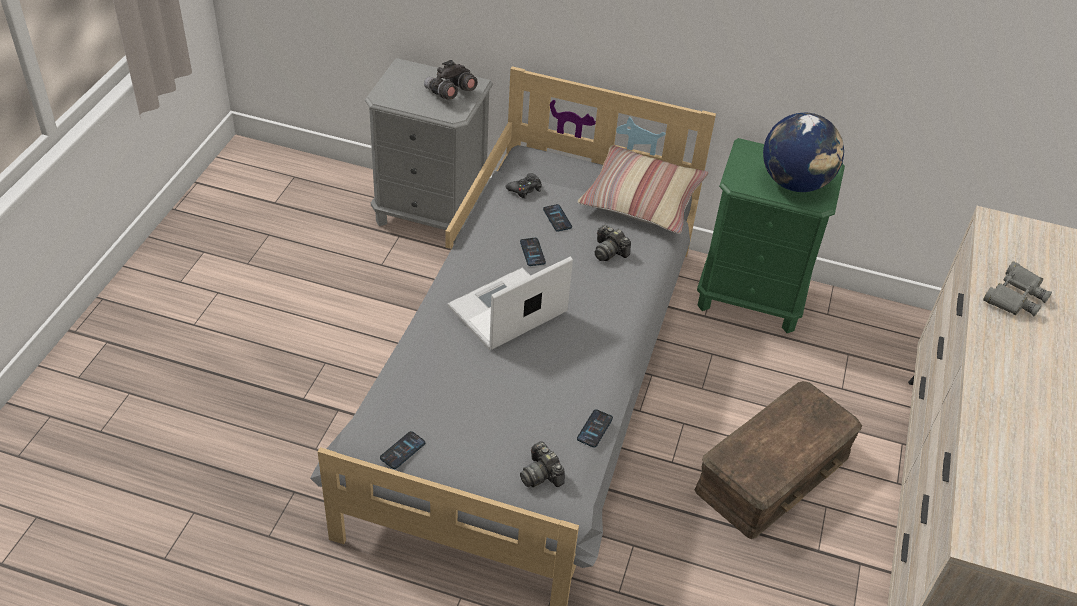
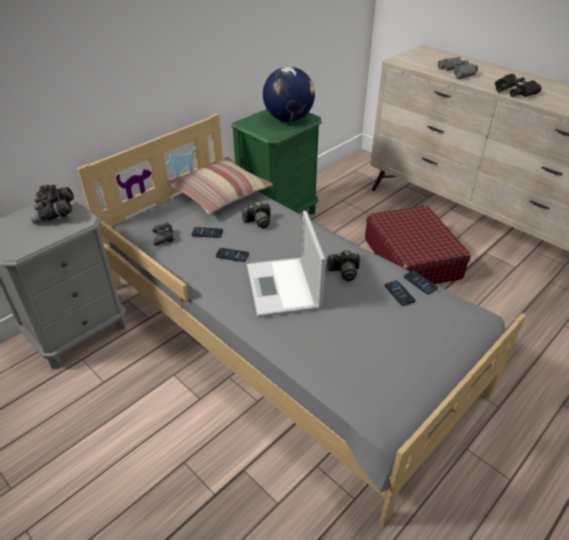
camera: 60 degrees left, 5 degrees down
phone [380,431,425,469] -> phone moved to [384,280,415,306]
camera [520,442,565,487] -> camera moved to [327,250,360,281]
brown storage box [695,381,862,539] -> red suitcase [365,205,471,284]
none -> black binoculars [495,74,542,97]

